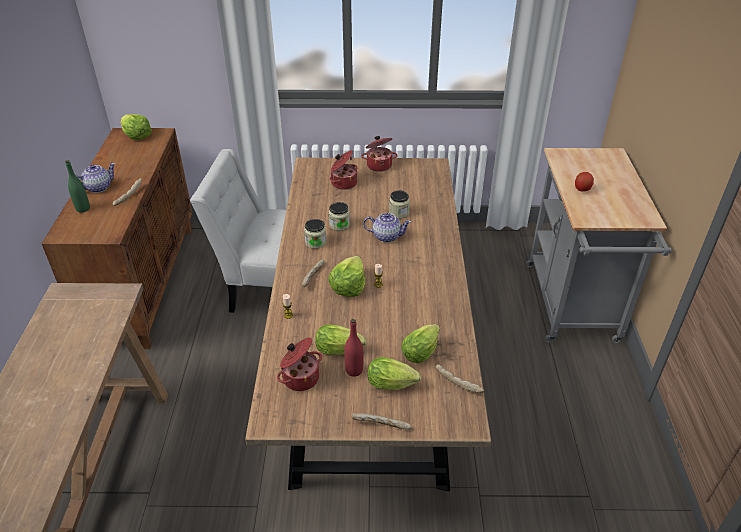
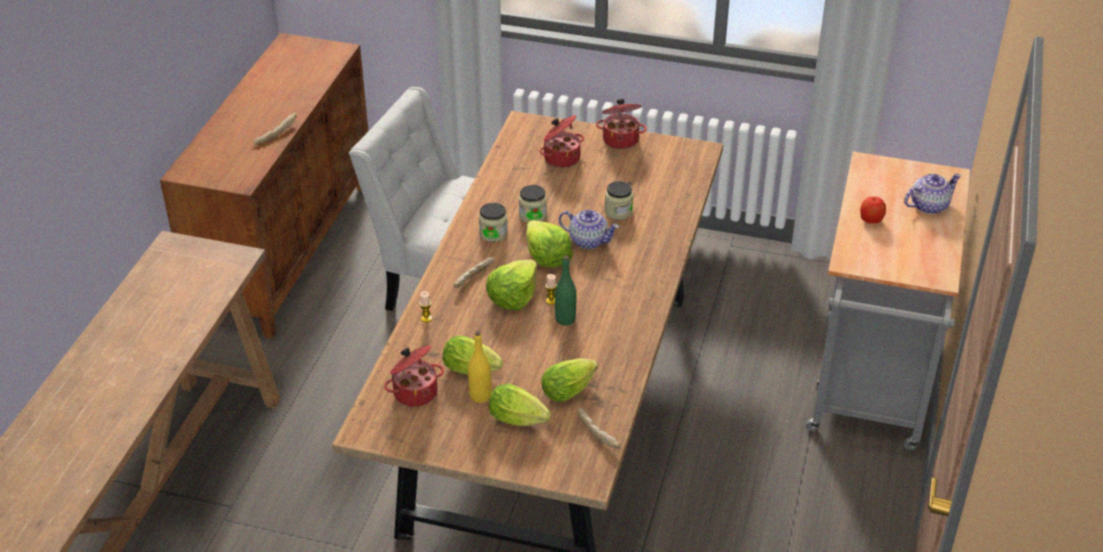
camera: 15 degrees right, 0 degrees up
green bottle [65,160,90,213] -> green bottle moved to [555,255,576,326]
teapot [76,163,116,193] -> teapot moved to [904,173,961,214]
lettuce [120,114,152,140] -> lettuce moved to [526,220,573,268]
red bottle [344,319,363,377] -> yellow bottle [468,331,491,403]
bread [351,413,412,430] -> none

